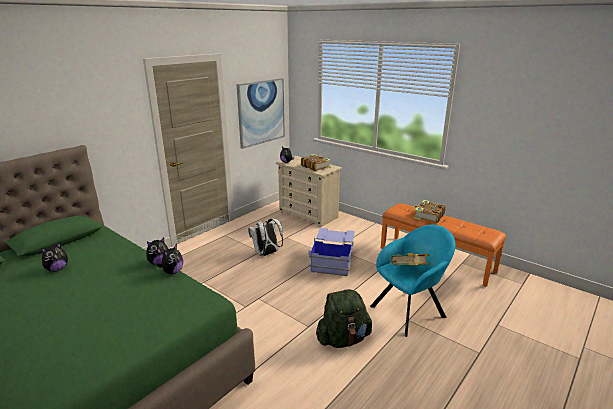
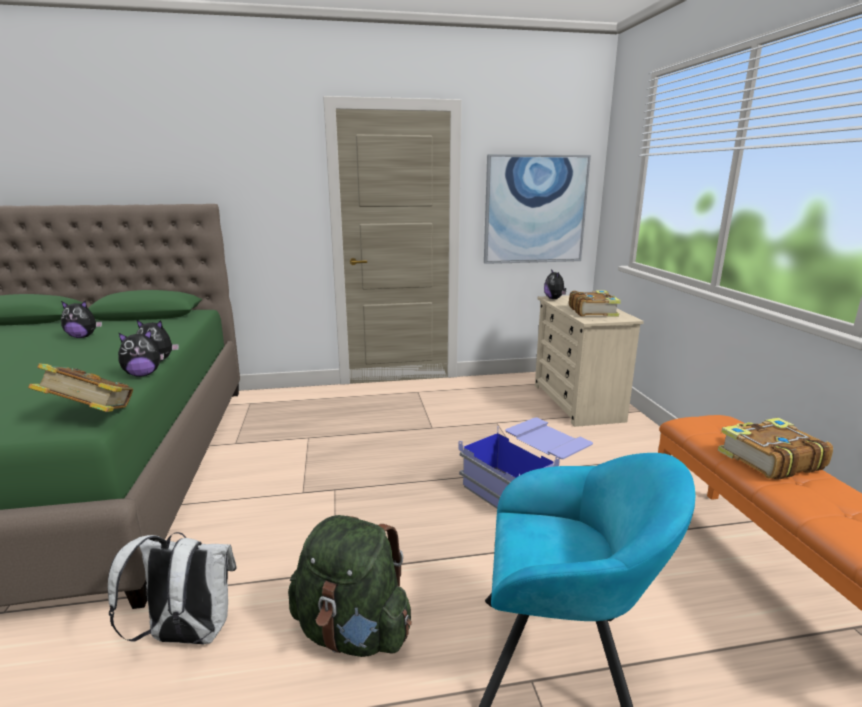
camera: 40 degrees right, 5 degrees down
white backpack [248,218,283,256] -> white backpack moved to [108,532,237,644]
book [390,253,430,266] -> book moved to [28,363,133,412]

